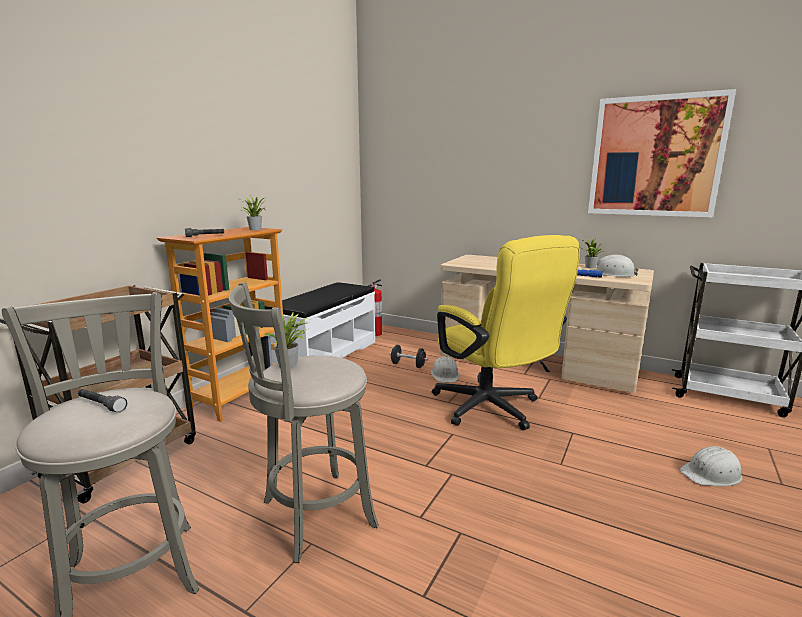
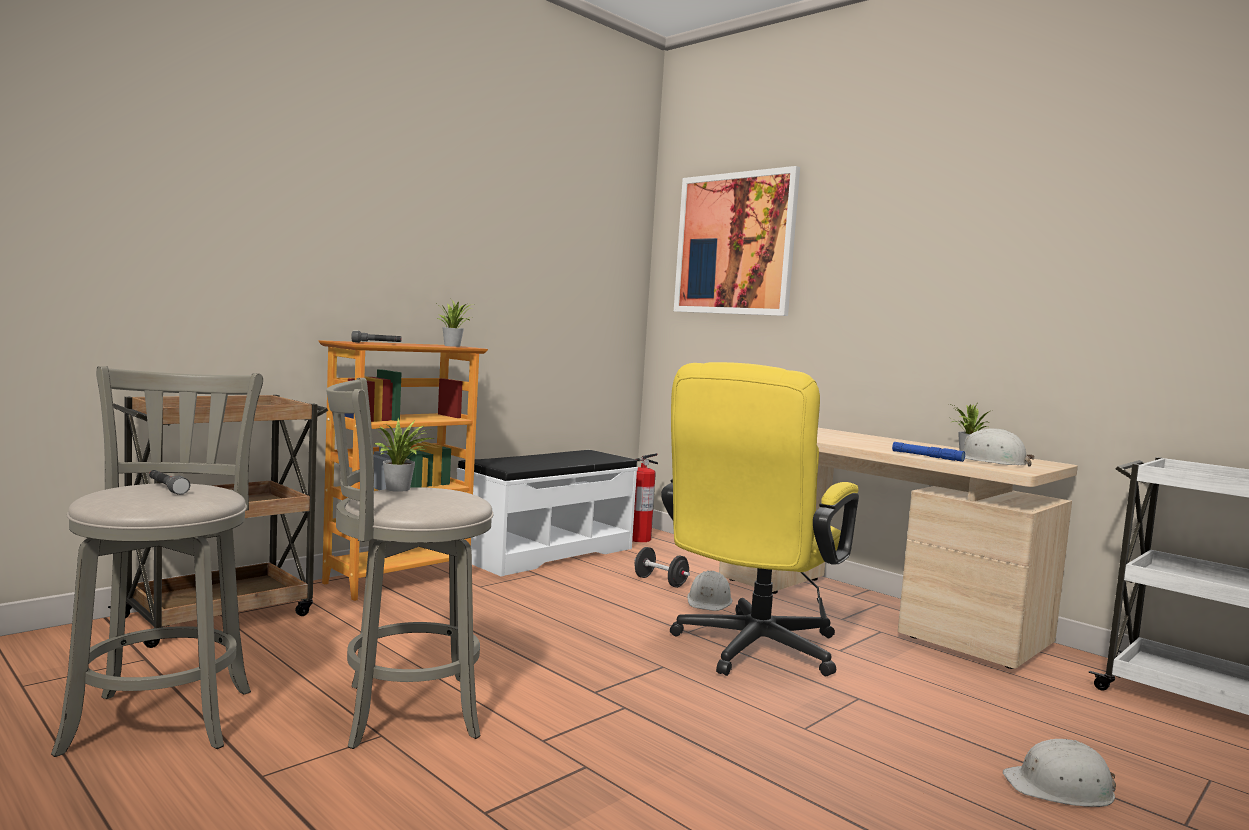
camera: 15 degrees right, 10 degrees down
yellow office chair [432,235,580,430] -> yellow office chair turned 45 degrees clockwise [661,362,859,676]
picture [588,89,736,218] -> picture moved to [674,166,800,316]

